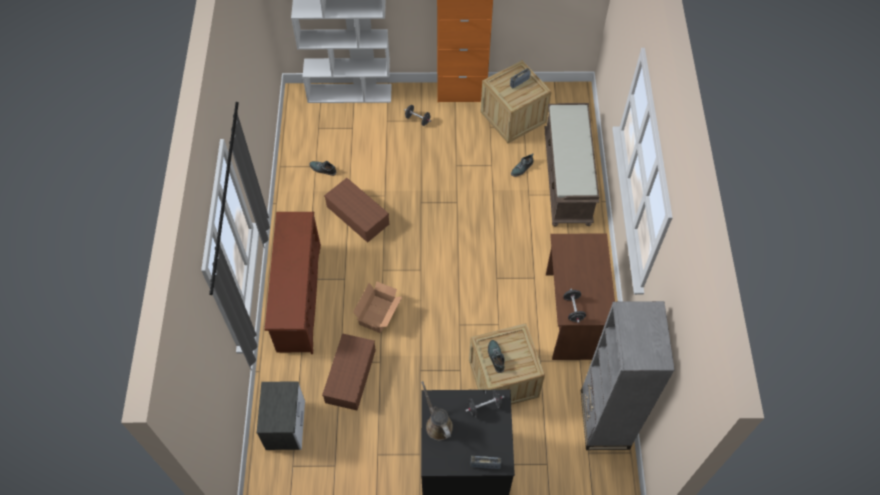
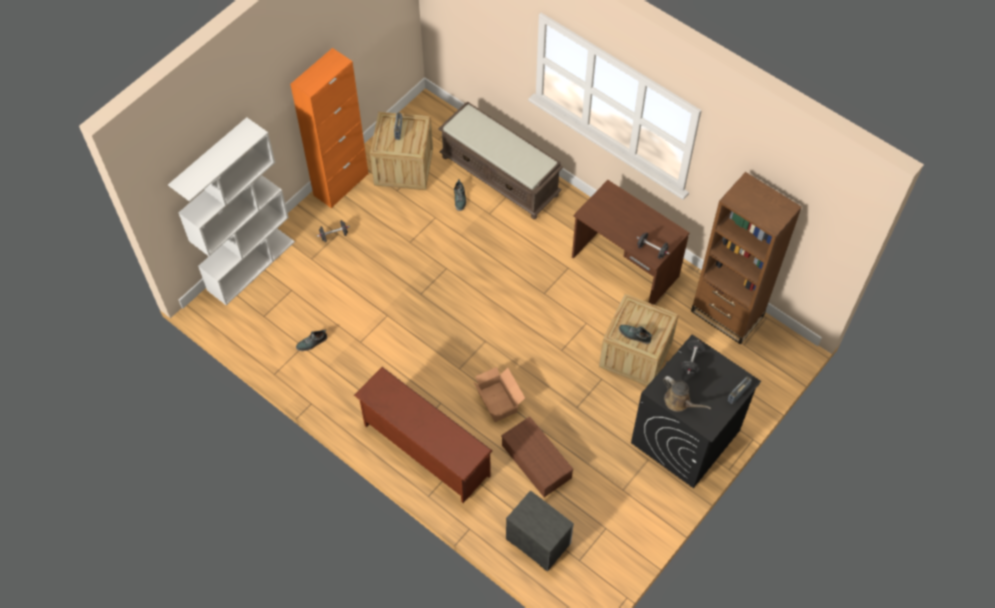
camera: 50 degrees left, 0 degrees up
brown storage box [324,178,389,243] -> none
brown watering can [421,381,453,440] -> brown watering can turned 150 degrees counterclockwise [663,376,711,412]
grey bookcase [581,301,675,450] -> brown bookcase [691,172,802,345]

